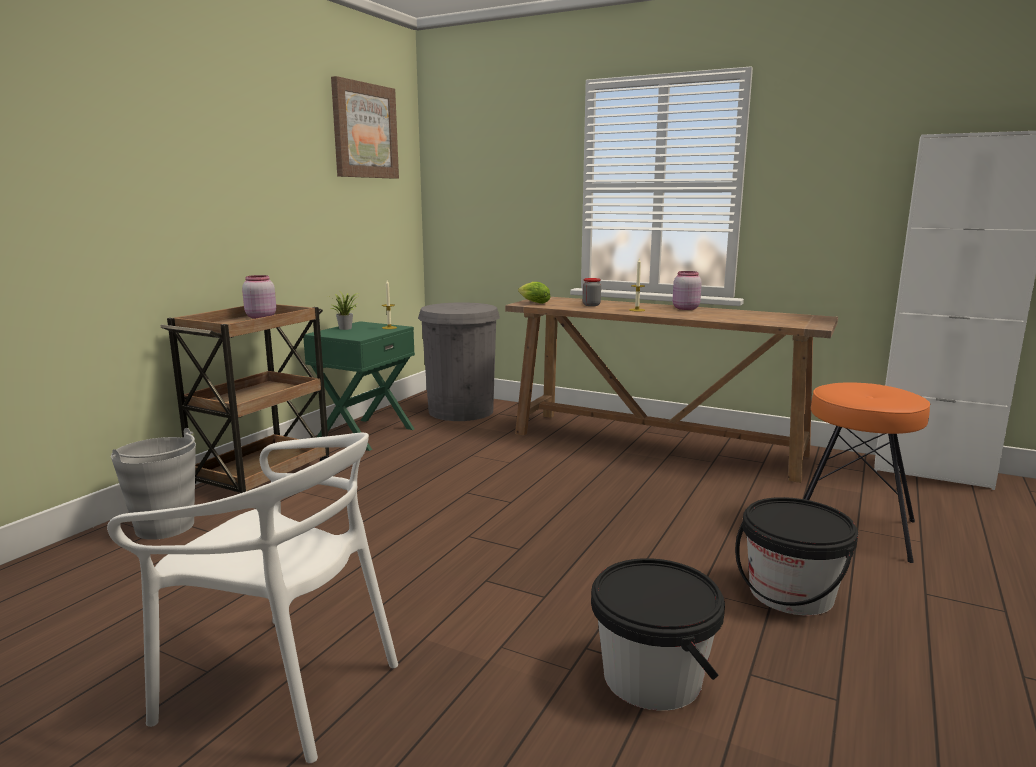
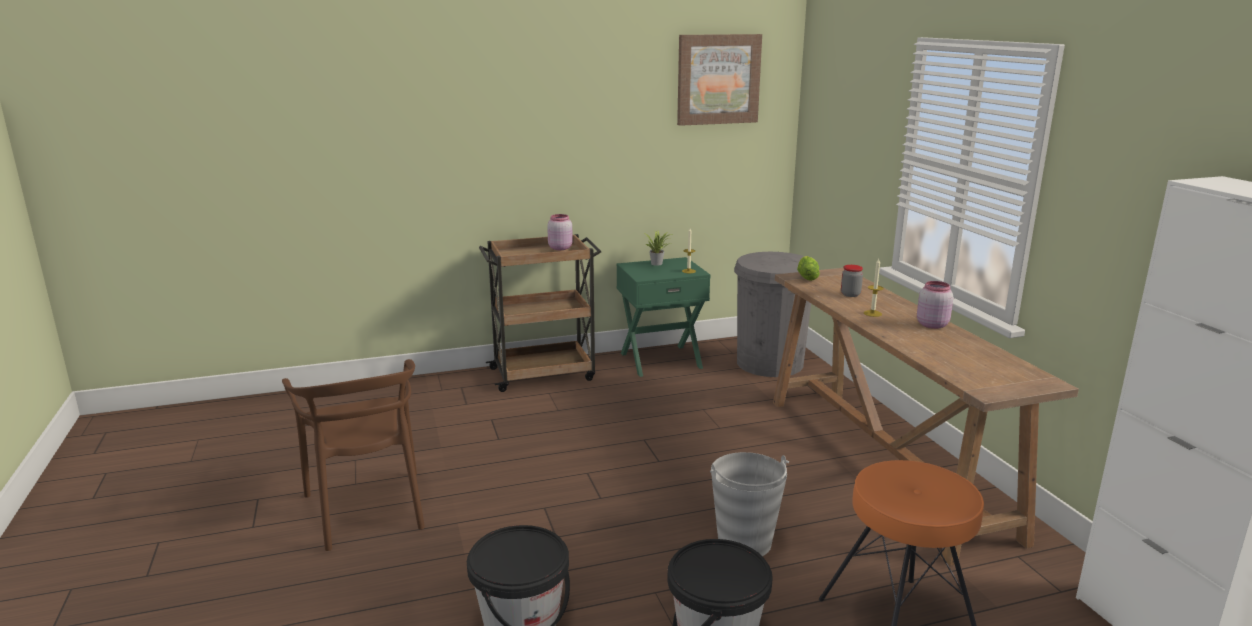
camera: 45 degrees right, 5 degrees up
white chair [107,433,398,763] -> brown chair [282,359,425,551]
grey bucket [111,428,196,540] -> grey bucket moved to [710,452,789,556]

